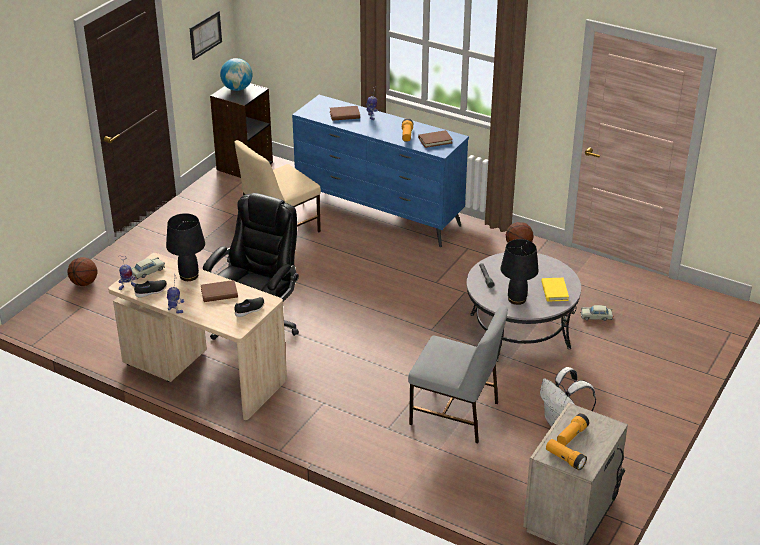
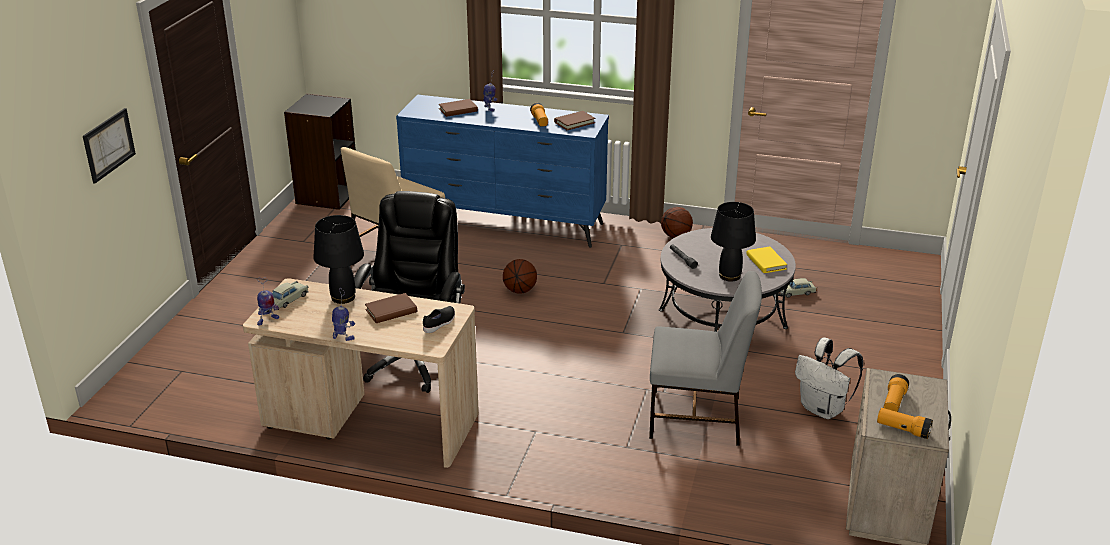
camera: 15 degrees left, 5 degrees down
basketball [68,257,97,286] -> basketball moved to [503,259,537,294]
black shoe [134,280,167,297] -> none
picture [190,11,222,60] -> picture moved to [83,108,136,184]
globe [220,58,252,91] -> none

